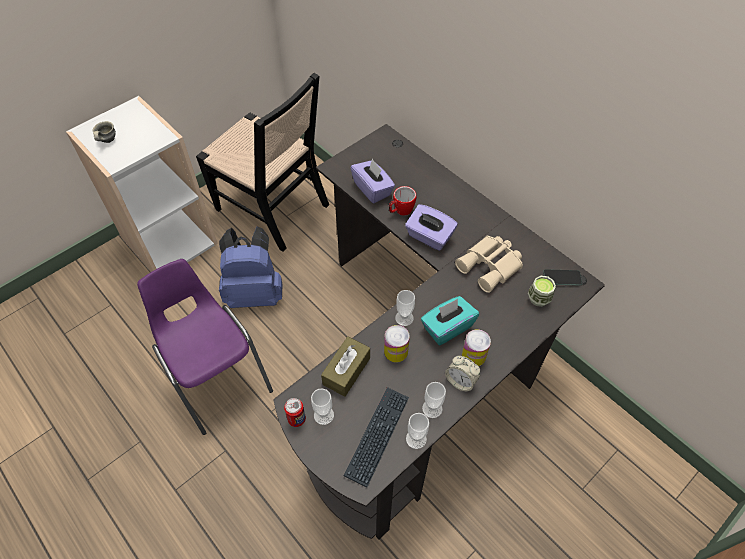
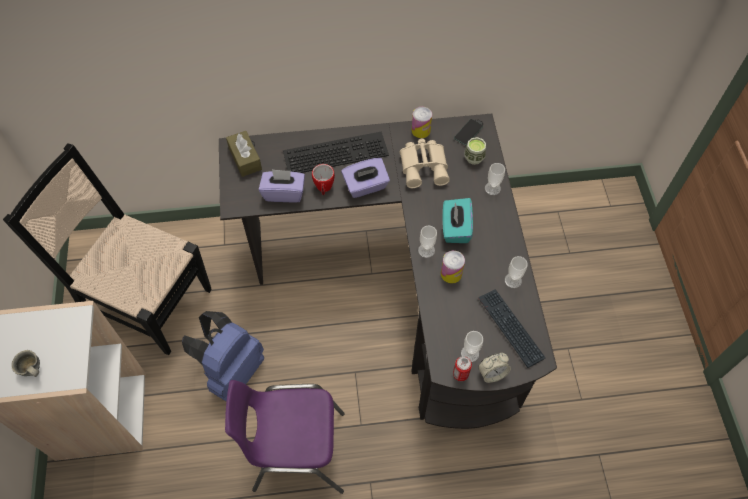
camera: 55 degrees left, 5 degrees up
chair [196,73,329,252] -> chair turned 135 degrees counterclockwise [3,144,212,355]
brown tissue box [321,337,370,397] -> brown tissue box moved to [226,131,262,177]
cup [406,413,429,449] -> cup moved to [485,163,505,195]
alarm clock [445,356,480,392] -> alarm clock moved to [478,353,511,383]
can [462,329,491,366] -> can moved to [411,107,432,138]
none -> keyboard [283,131,389,173]

